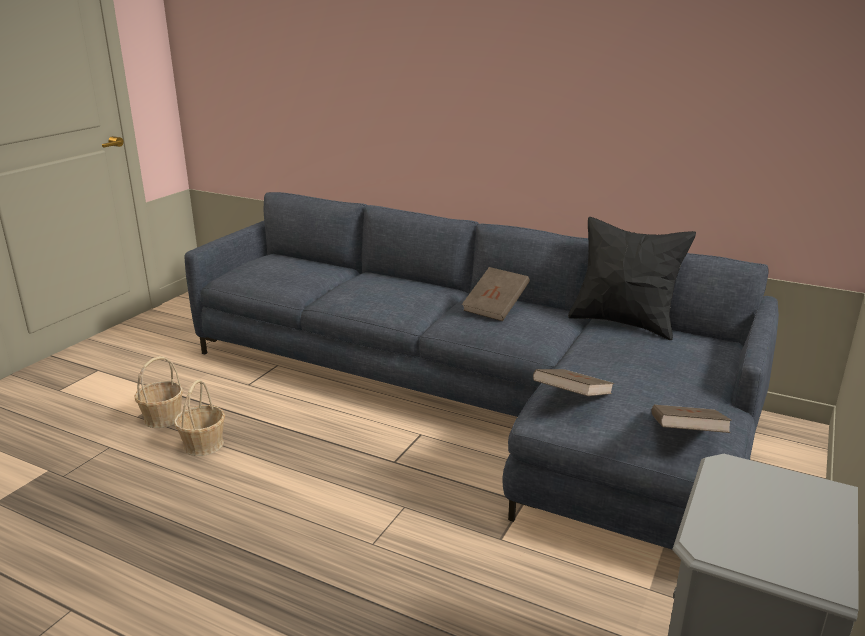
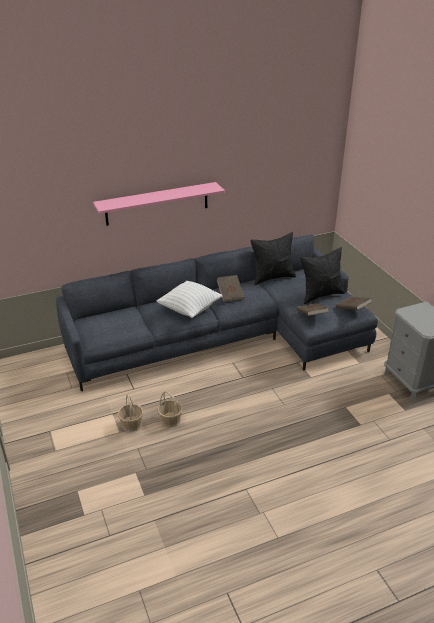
camera: 50 degrees left, 10 degrees up
none -> pink shelf [93,182,225,226]
none -> white pillow [156,281,222,318]
none -> black pillow [300,247,345,304]

